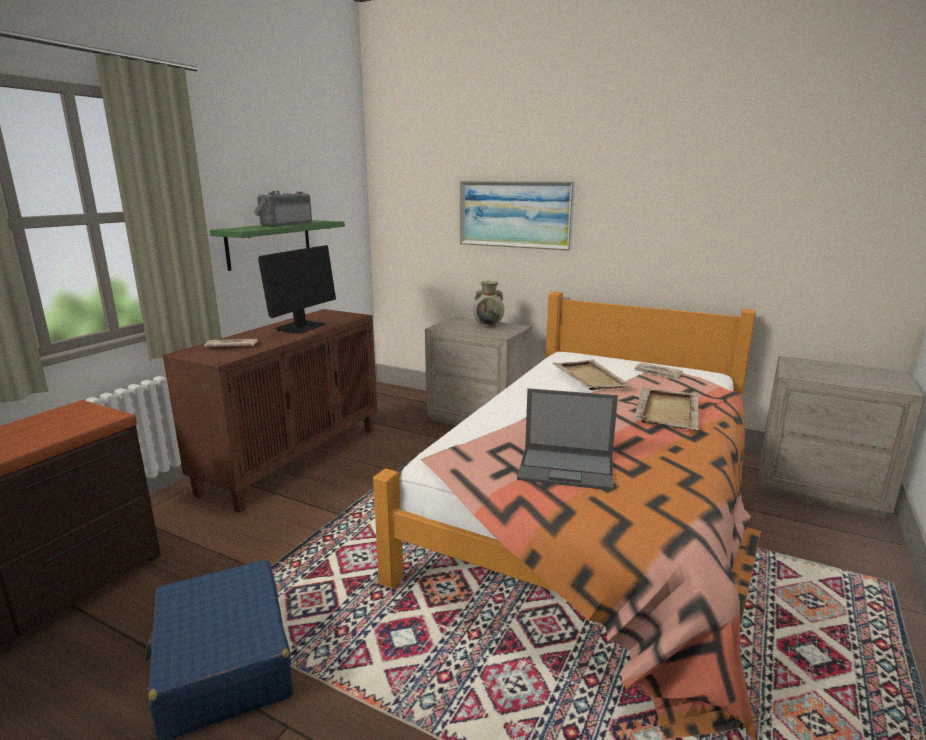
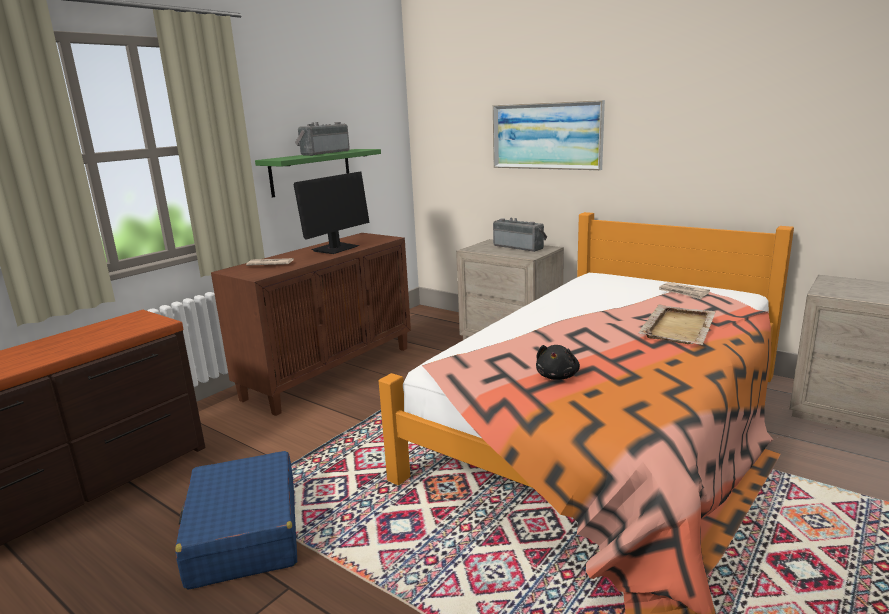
camera: 10 degrees right, 0 degrees up
beige vase [473,281,504,328] -> radio [493,218,547,252]
laptop [517,388,618,490] -> black plush toy [536,345,580,380]
beige tray [552,360,633,390] -> none

